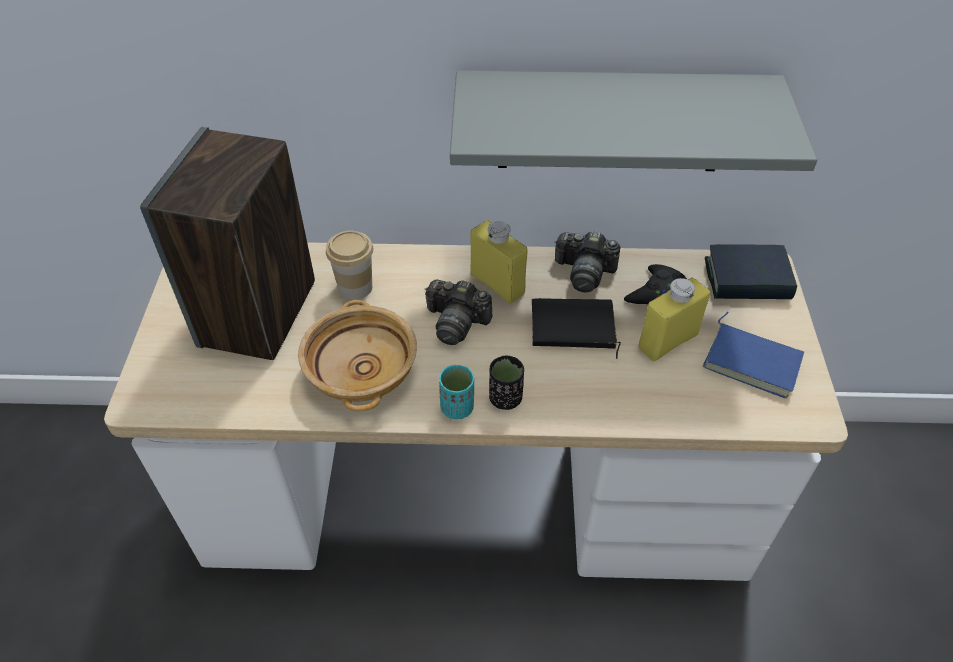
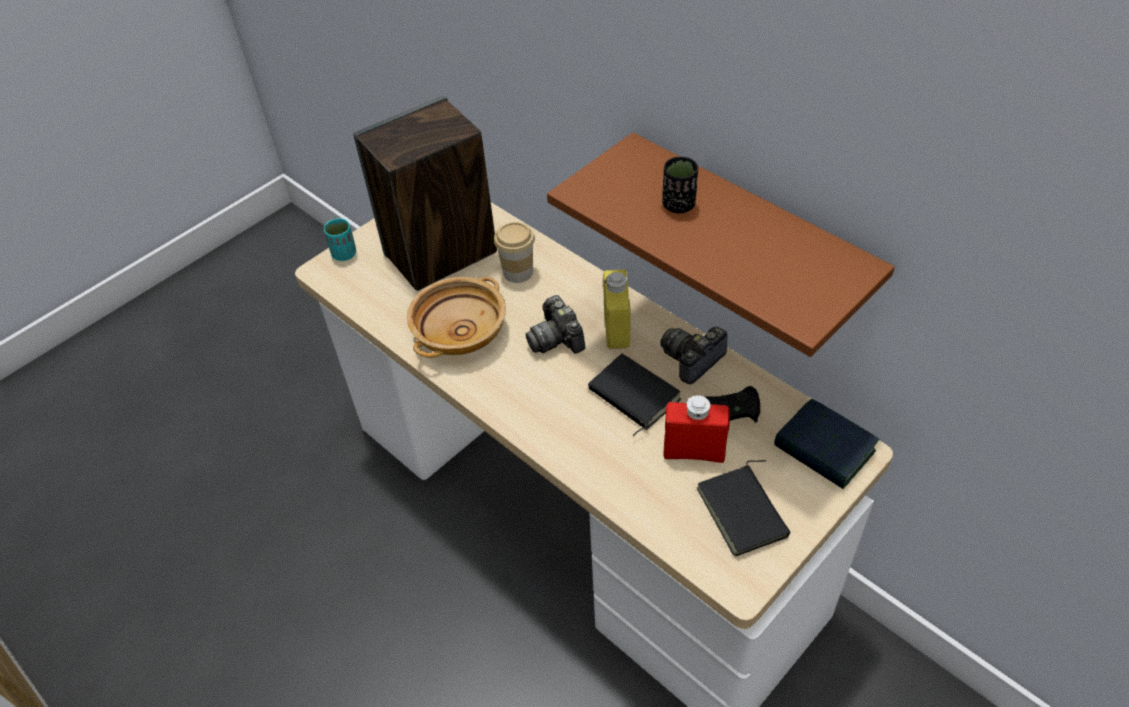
camera: 45 degrees right, 0 degrees up
turquoise cup [439,365,474,419] -> turquoise cup moved to [324,218,356,261]
grey shelf [450,71,817,171] -> brown shelf [547,132,895,357]
black cup [489,356,524,410] -> black cup moved to [662,157,698,213]
camera [554,231,620,293] -> camera turned 75 degrees clockwise [660,327,727,384]
yellow bottle [639,278,710,361] -> red bottle [664,395,729,463]
blue book [703,312,804,399] -> black book [697,460,790,557]

